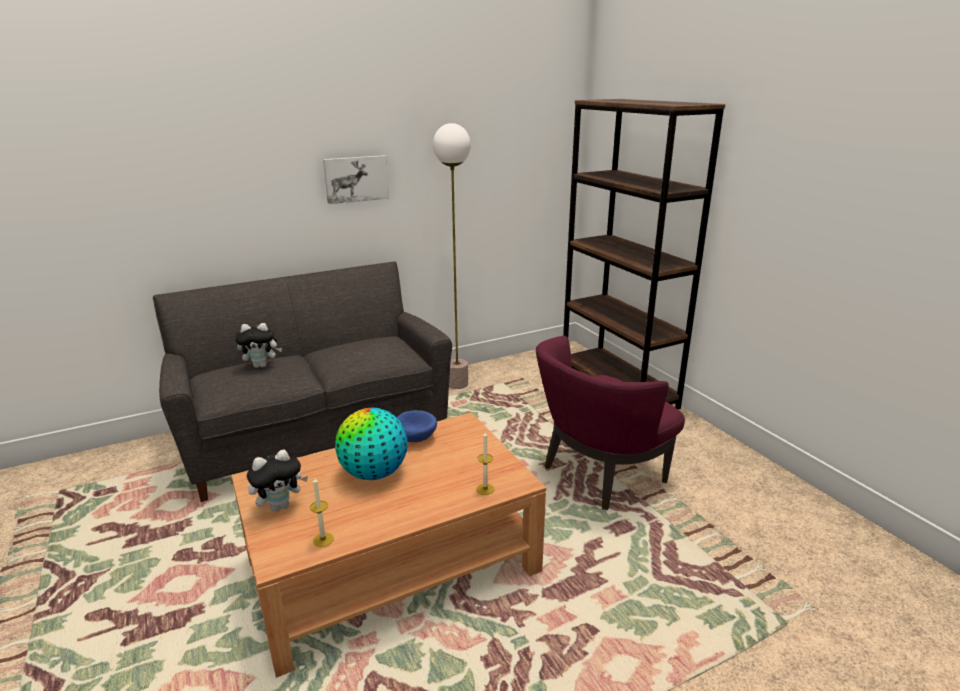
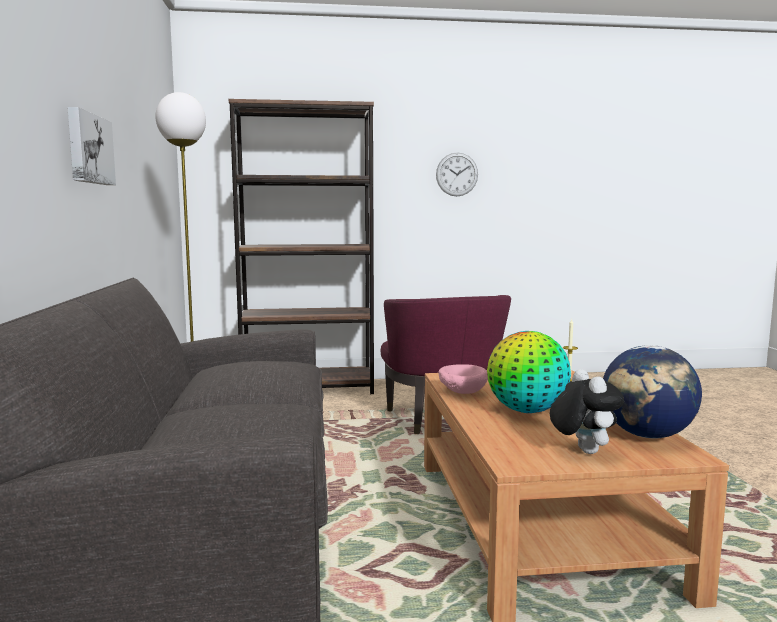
camera: 70 degrees left, 15 degrees down
plush toy [235,323,282,368] -> none
candle [310,478,334,547] -> globe [603,345,702,439]
blue bowl [397,410,437,442] -> pink bowl [439,364,488,394]
none -> wall clock [436,152,478,196]

